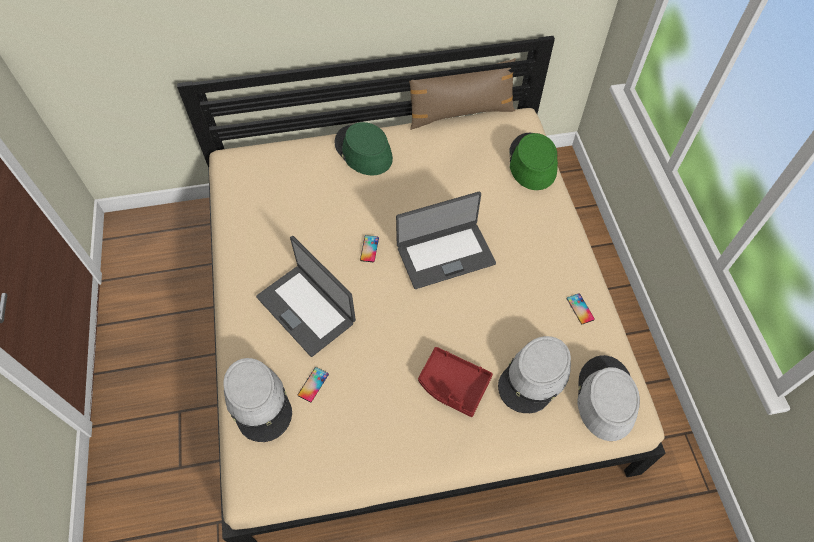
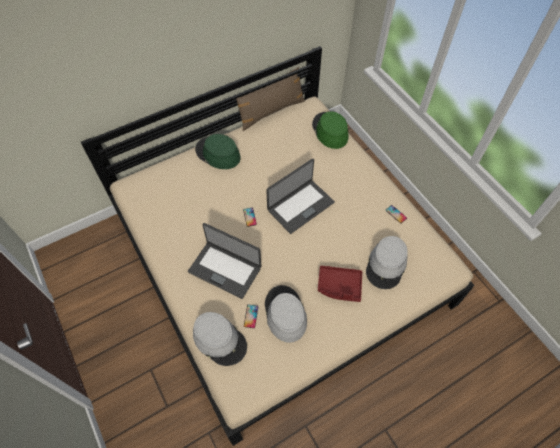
camera: 20 degrees left, 0 degrees up
grey hat [577,355,640,441] -> grey hat moved to [265,285,307,343]

